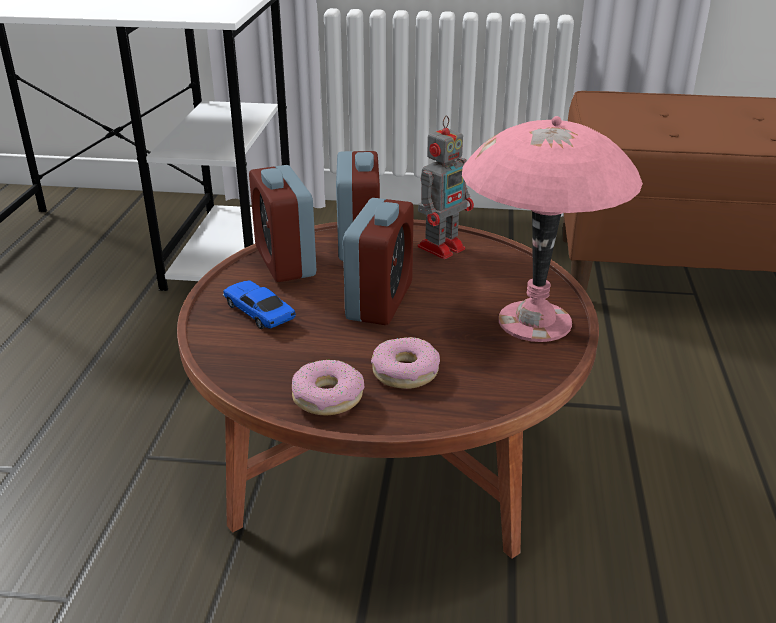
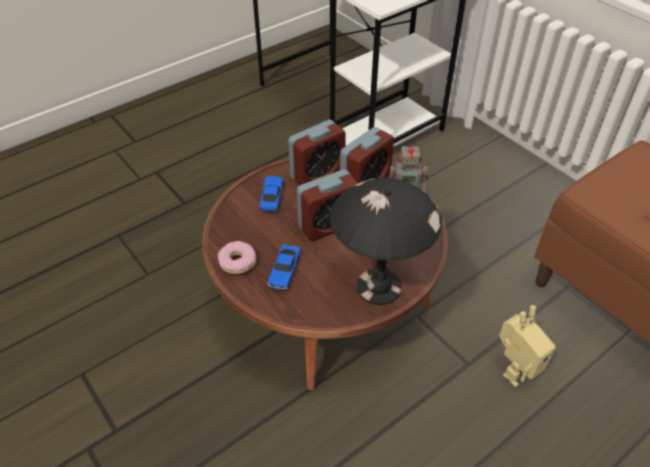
camera: 45 degrees right, 15 degrees up
alarm clock [249,165,316,282] -> alarm clock turned 150 degrees counterclockwise [288,120,346,185]
donut [371,337,440,389] -> toy car [267,244,301,289]
pink table lamp [462,116,643,342] -> black table lamp [330,177,442,305]
none -> toy robot [499,305,556,387]

